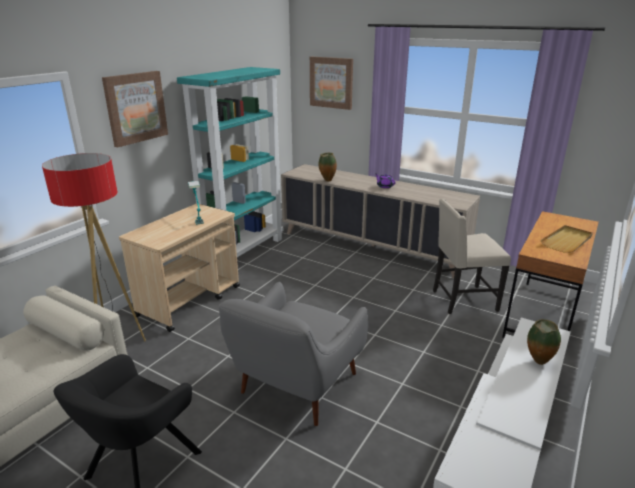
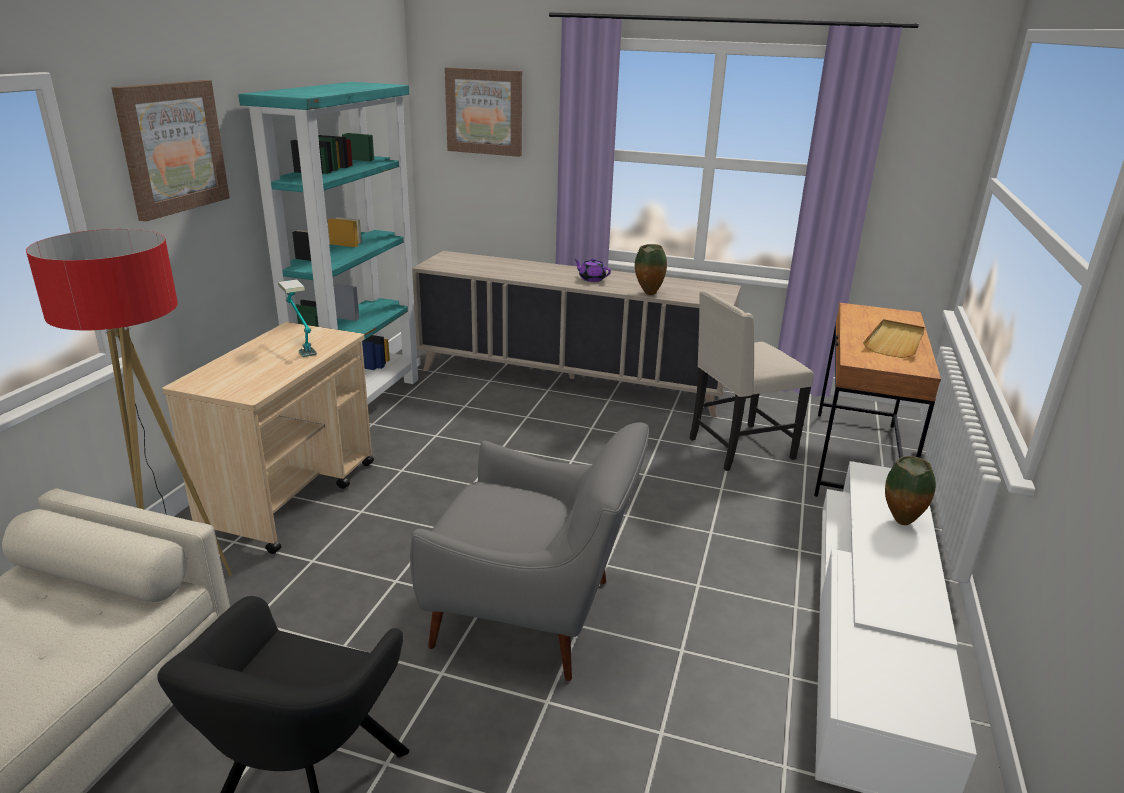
camera: 15 degrees left, 0 degrees up
grey armchair [219,282,368,426] -> grey armchair turned 90 degrees counterclockwise [410,422,649,681]
vase [318,153,337,182] -> vase moved to [635,244,667,295]

